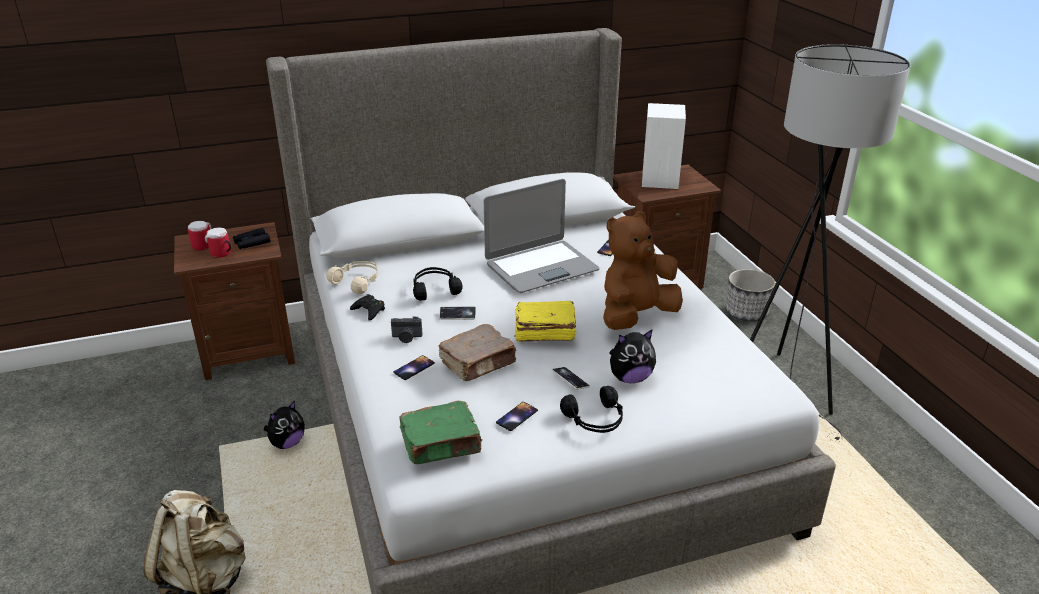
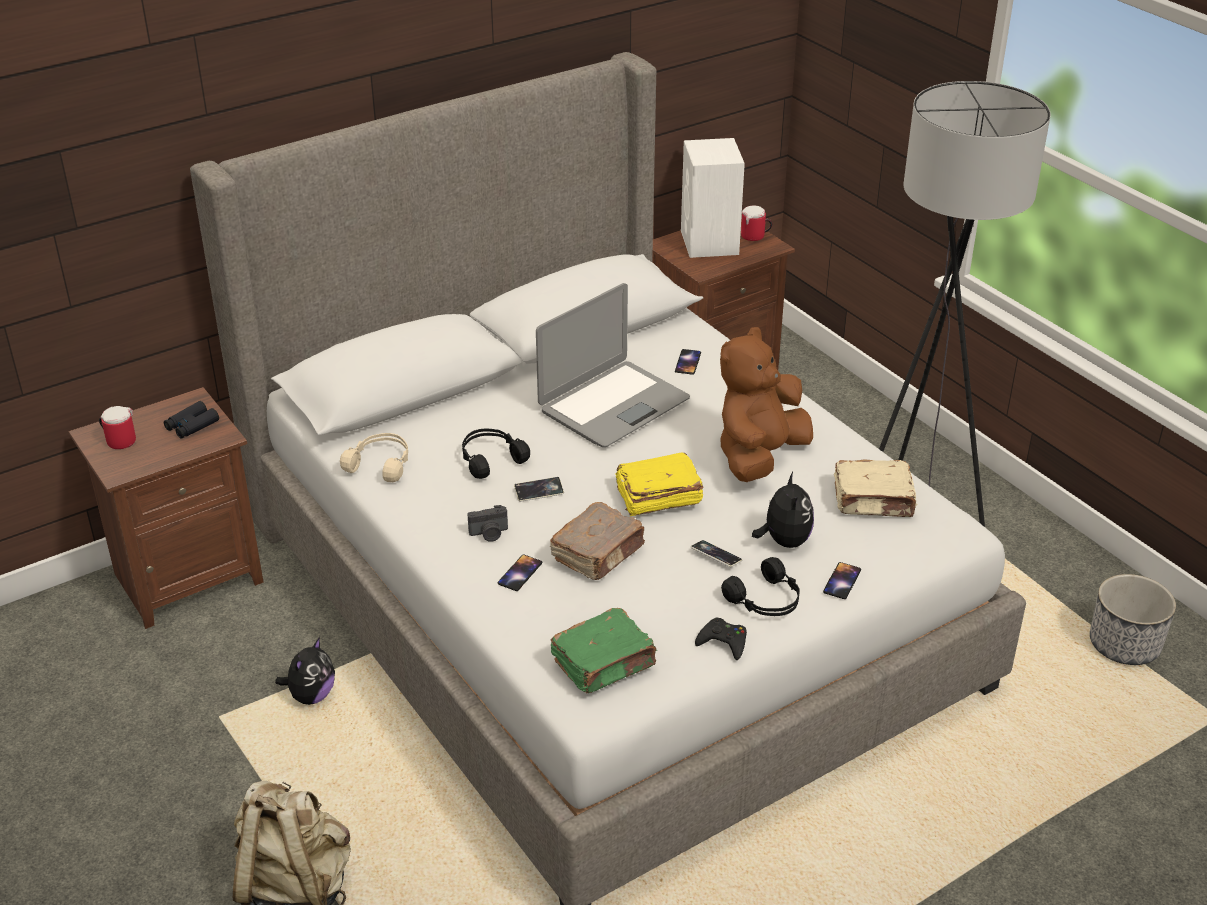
camera: 15 degrees left, 5 degrees up
mug [205,228,231,258] -> mug moved to [741,206,773,241]
black game controller [350,294,385,321] -> black game controller moved to [695,617,747,660]
phone [496,402,538,431] -> phone moved to [823,562,861,599]
plush toy [610,329,656,383] -> plush toy turned 60 degrees counterclockwise [752,472,814,548]
planter [725,269,775,321] -> planter moved to [1090,574,1176,665]
none -> beige book [834,460,918,517]

